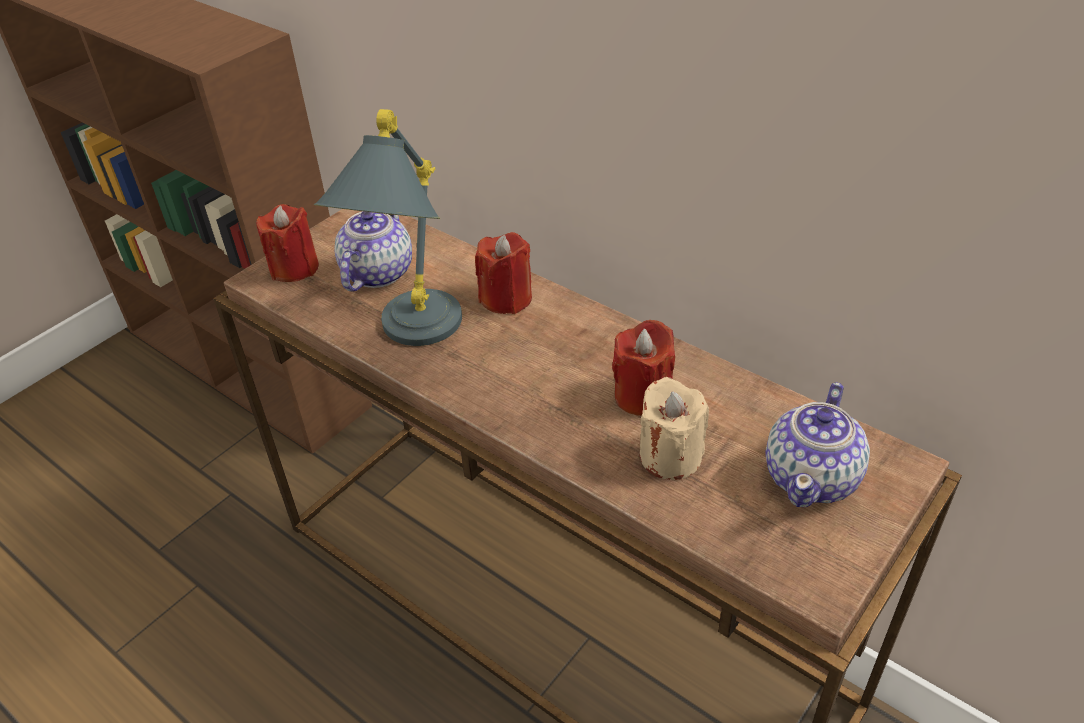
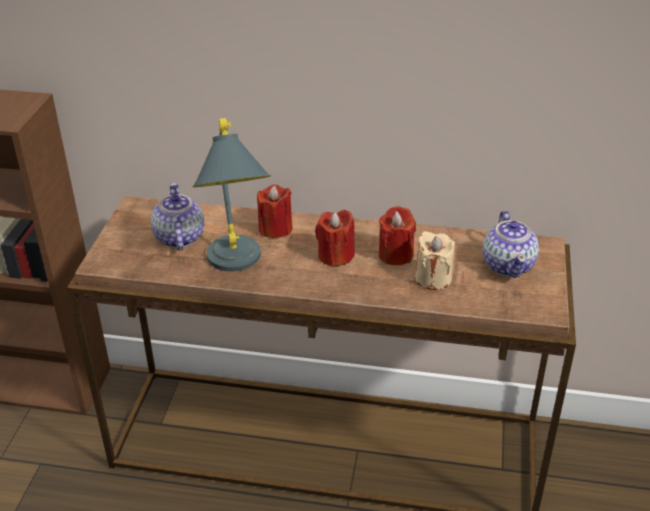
camera: 30 degrees left, 5 degrees down
red candle [256,204,319,282] -> red candle moved to [315,210,355,267]

